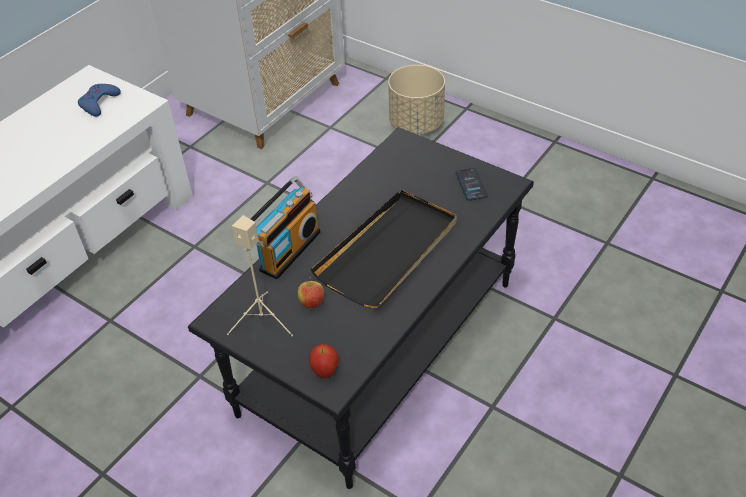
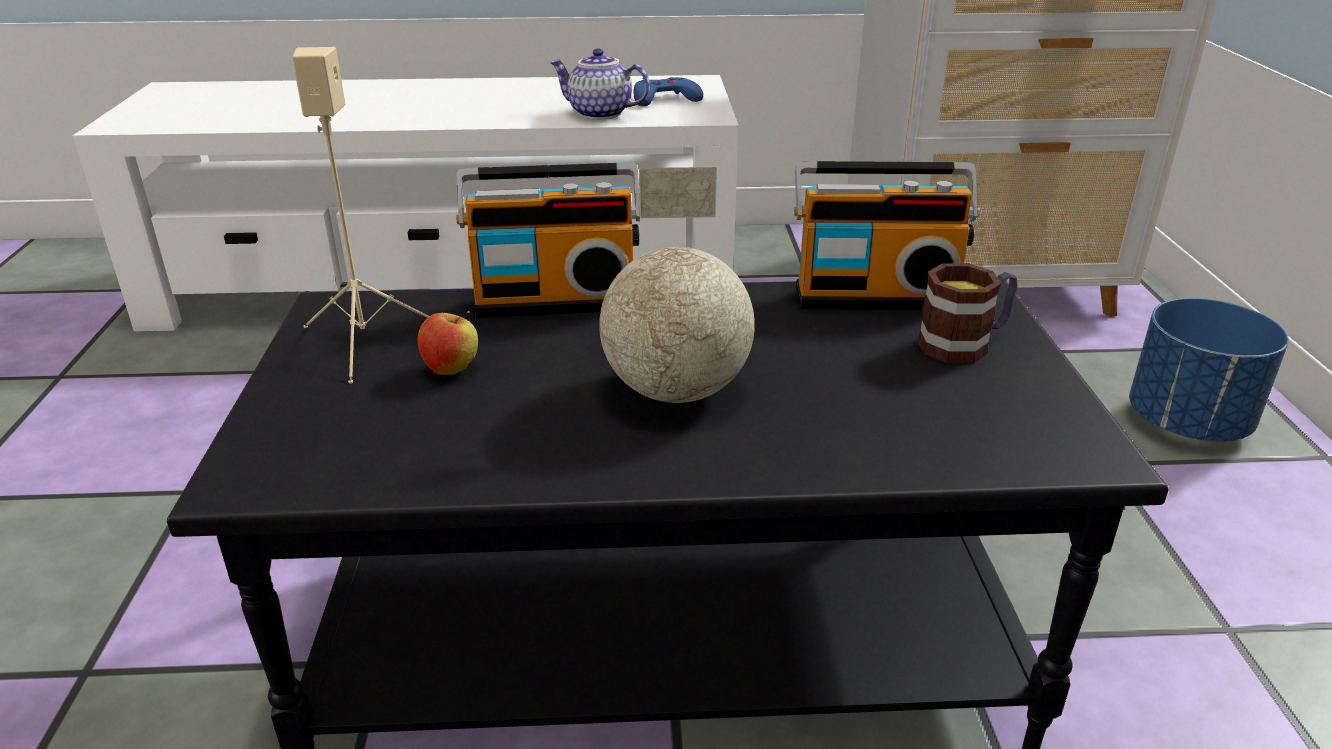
camera: 50 degrees right, 15 degrees down
apple [309,344,338,378] -> none
black tray [311,190,457,308] -> globe [599,167,755,403]
beige planter [388,65,445,134] -> blue planter [1129,298,1289,442]
phone [456,168,487,201] -> none
none -> teapot [550,49,650,120]
none -> radio [794,161,980,310]
none -> mug [917,263,1018,363]

